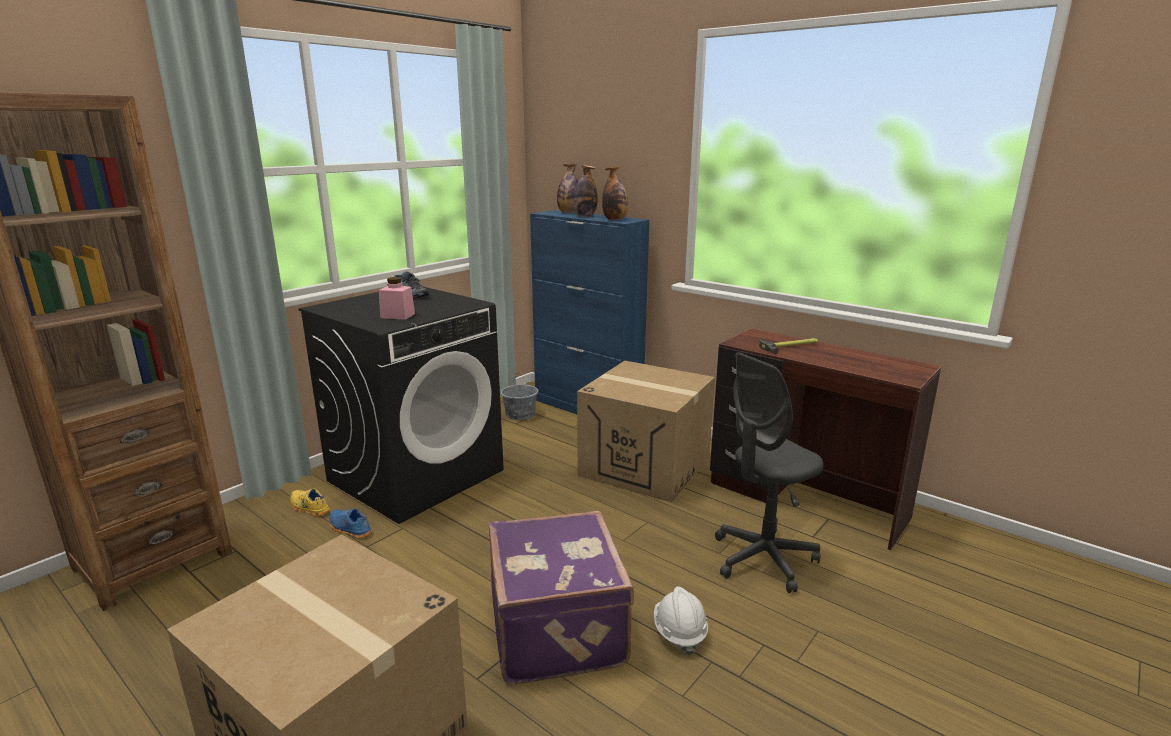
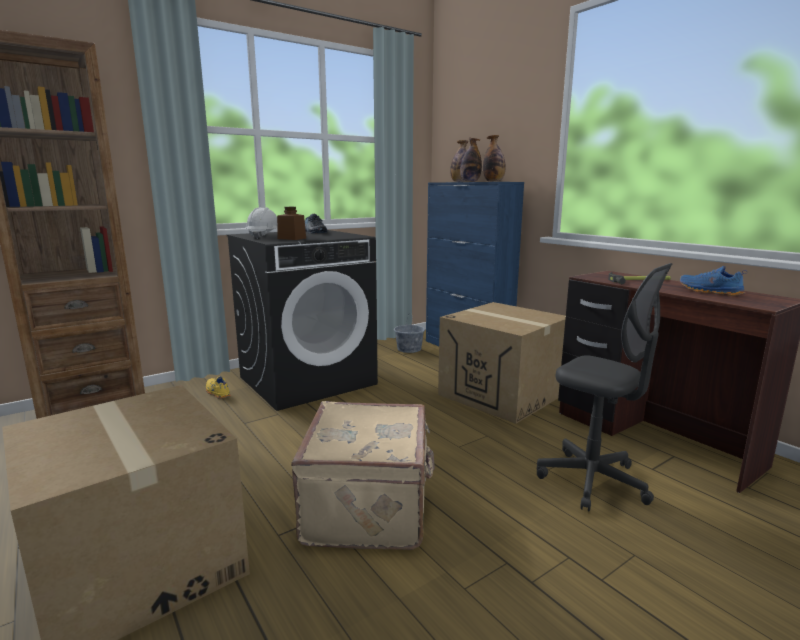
camera: 15 degrees right, 5 degrees down
blue shoe [329,508,372,538] -> blue shoe moved to [680,266,747,296]
pink jar [379,277,415,320] -> brown jar [277,207,306,240]
purple suitcase [489,511,634,684] -> beige suitcase [291,401,435,550]
white hard hat [654,586,708,655] -> white hard hat moved to [245,207,277,239]
grey office chair [715,352,823,593] -> grey office chair turned 120 degrees counterclockwise [537,263,673,511]

